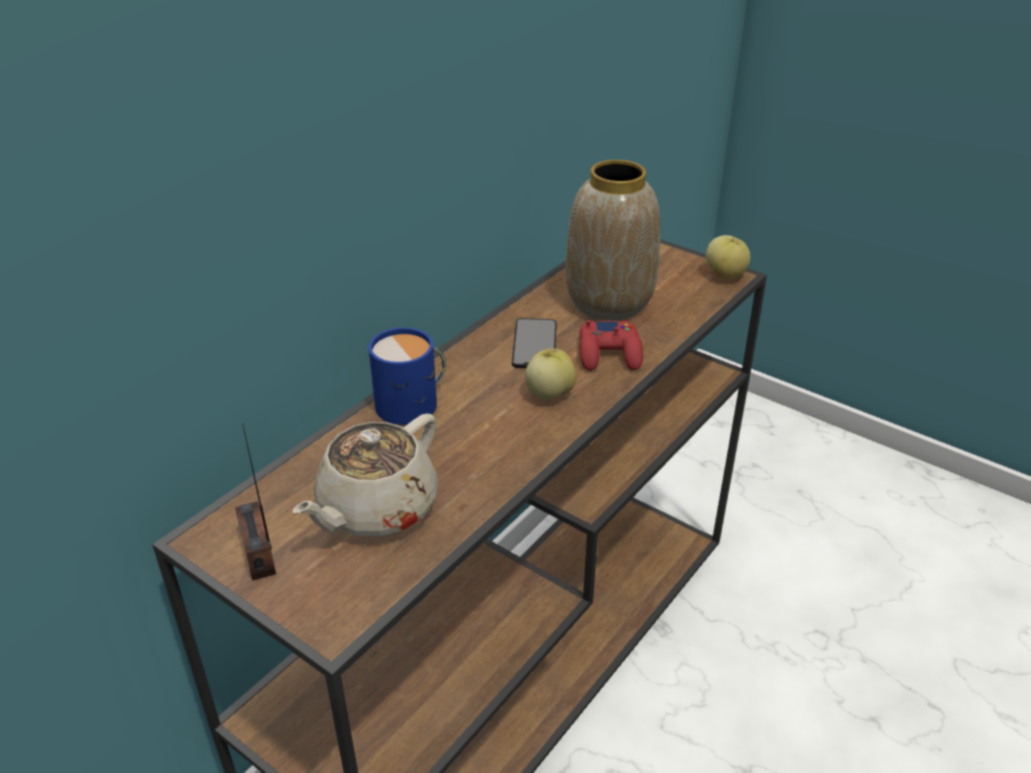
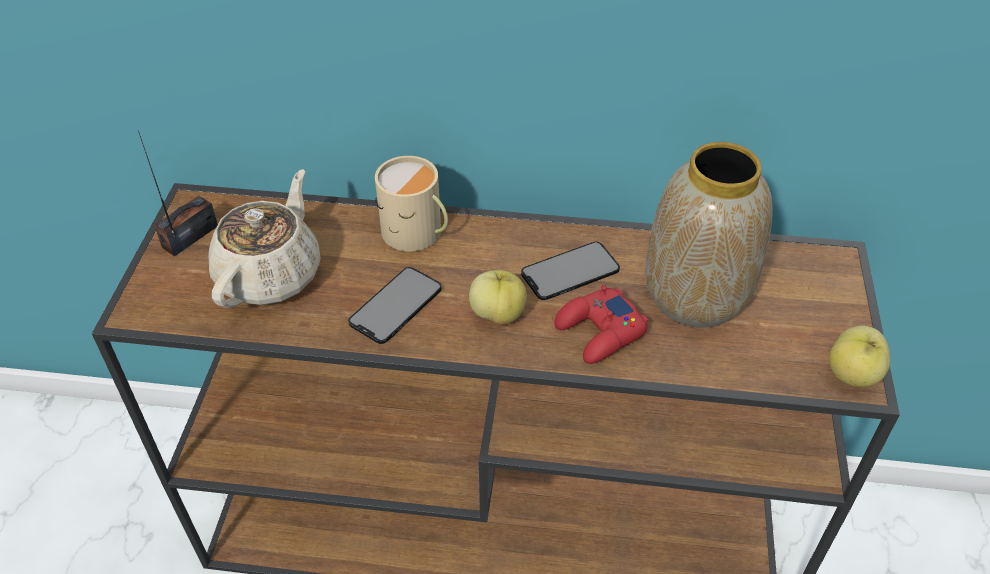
camera: 60 degrees right, 10 degrees up
beige teapot [293,413,438,537] -> beige teapot turned 105 degrees clockwise [208,169,321,308]
blue mug [369,327,446,425] -> beige mug [375,156,448,251]
none -> phone [348,267,442,344]

